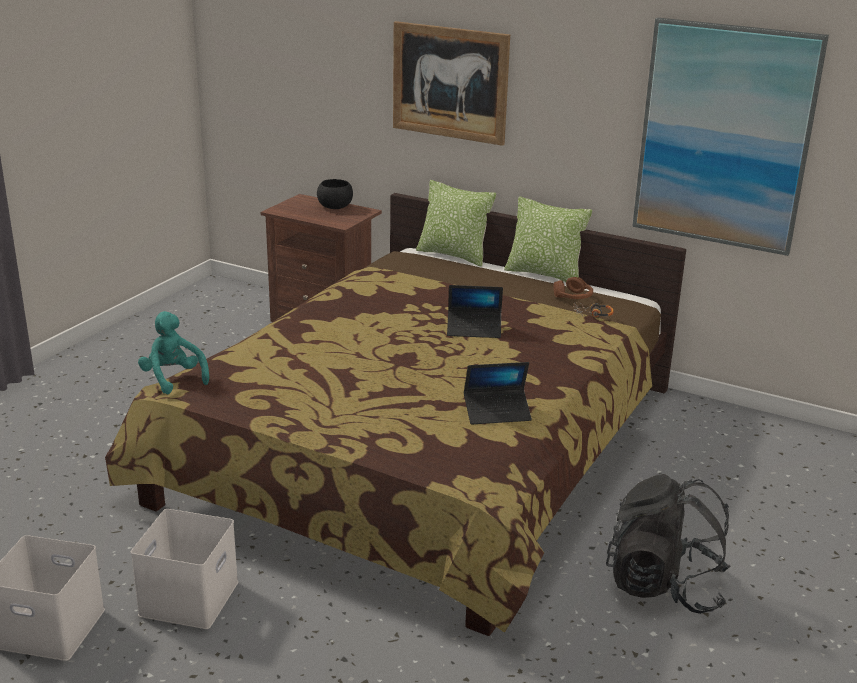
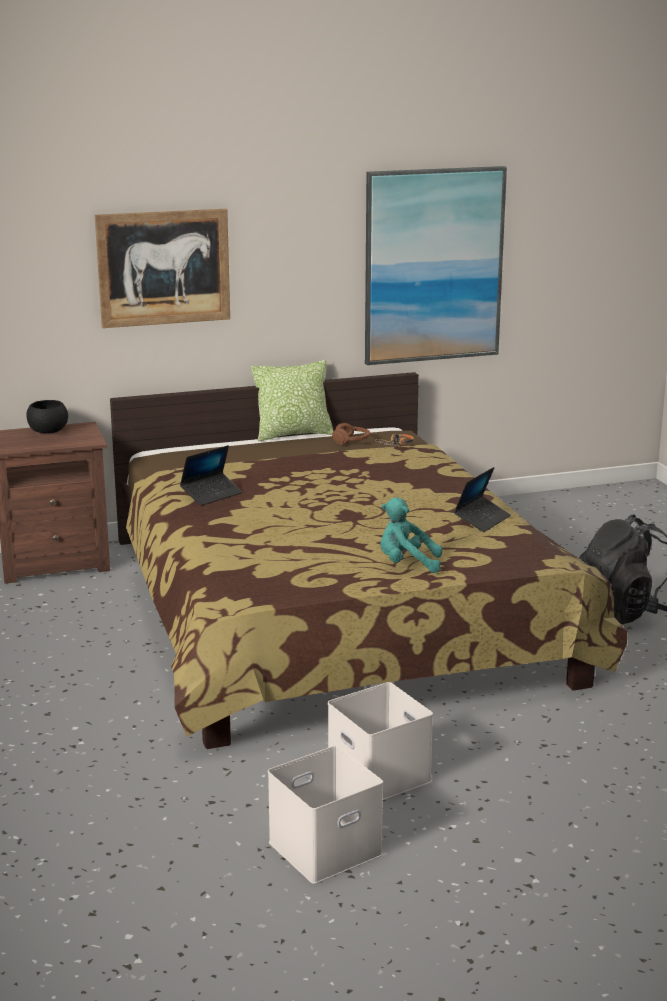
camera: 45 degrees left, 5 degrees down
turquoise plush toy [138,311,209,394] -> turquoise plush toy moved to [380,498,442,573]
pillow [416,180,496,267] -> none
laptop [447,285,503,338] -> laptop moved to [180,445,242,506]

